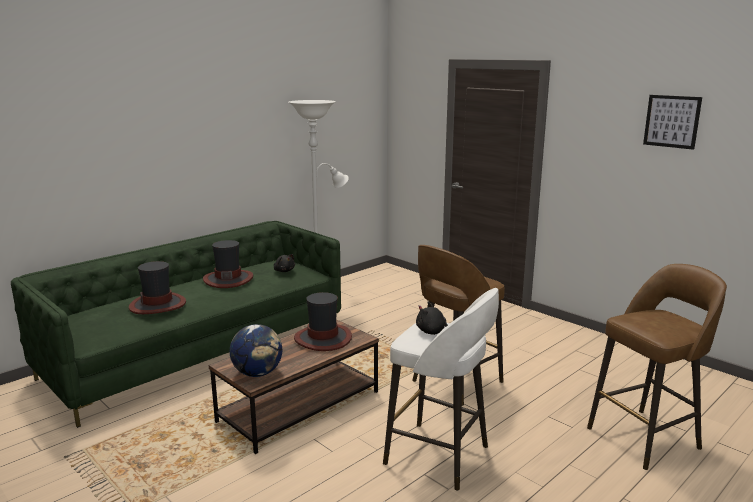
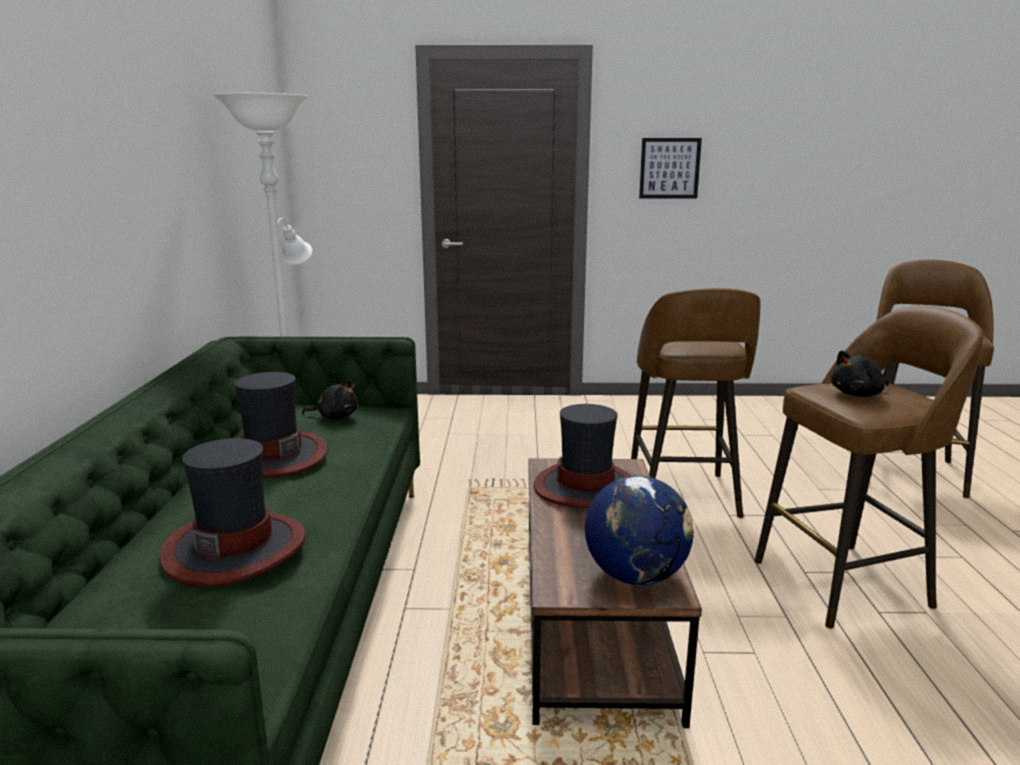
camera: 45 degrees left, 0 degrees up
white stool [383,288,499,491] -> brown stool [755,307,984,629]
picture [643,95,702,150] -> picture moved to [639,138,702,199]

